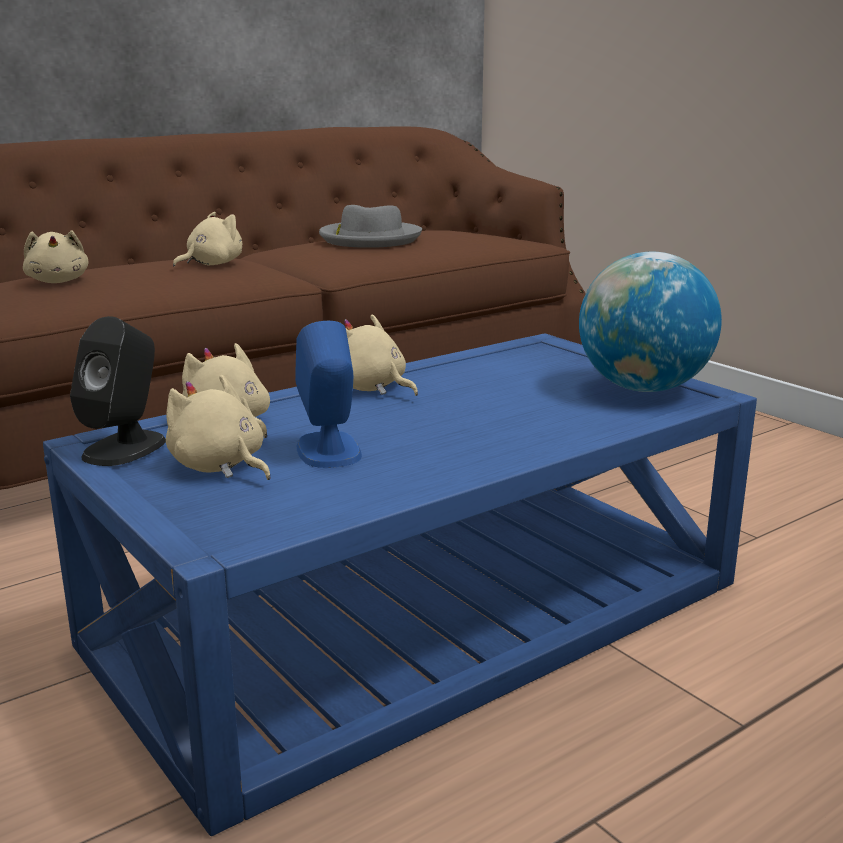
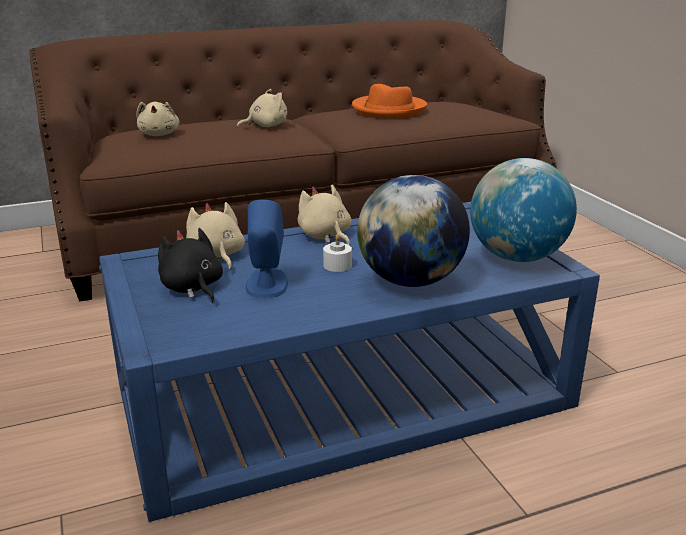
camera: 15 degrees right, 5 degrees up
black speaker [70,316,166,466] -> none
beige plush toy [166,374,271,480] -> black plush toy [158,228,223,303]
grey hat [319,205,422,248] -> orange hat [352,84,427,118]
none -> white candle [323,234,352,272]
none -> globe [357,175,470,287]

